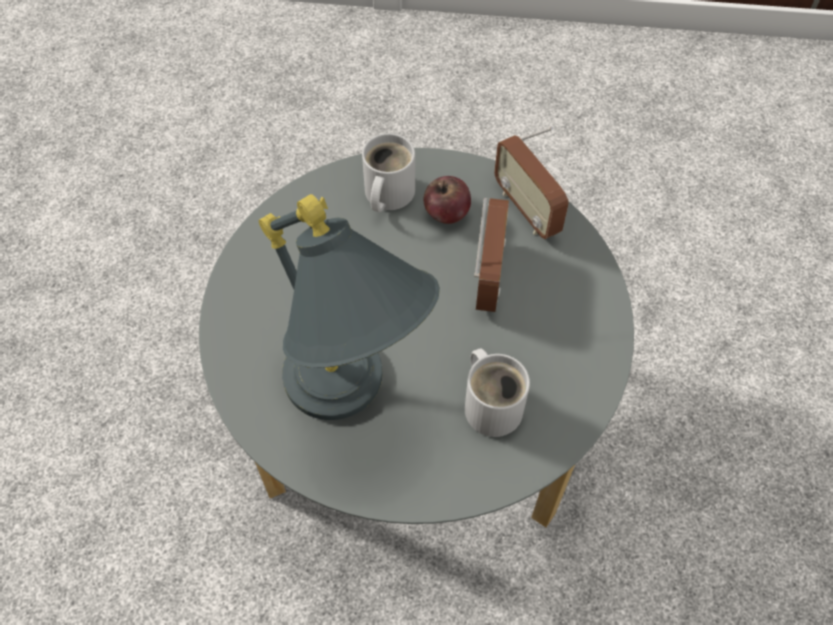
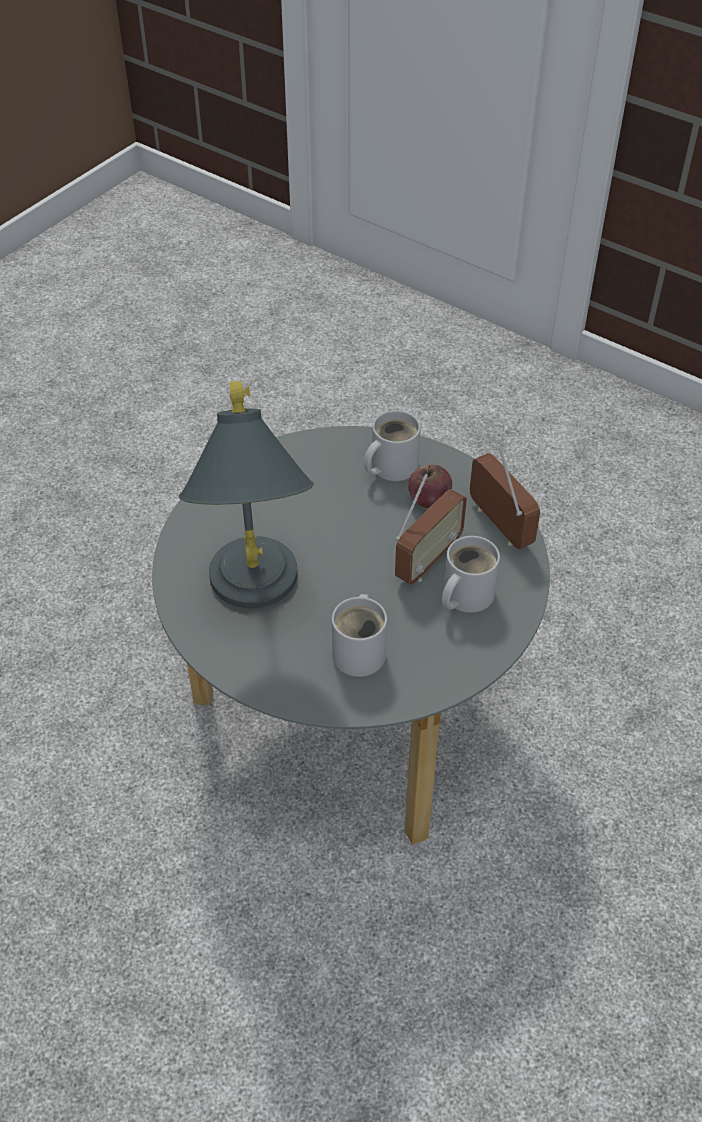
camera: 30 degrees right, 10 degrees down
radio [494,127,569,239] -> radio turned 150 degrees clockwise [469,447,540,549]
none -> white mug [442,536,500,613]

